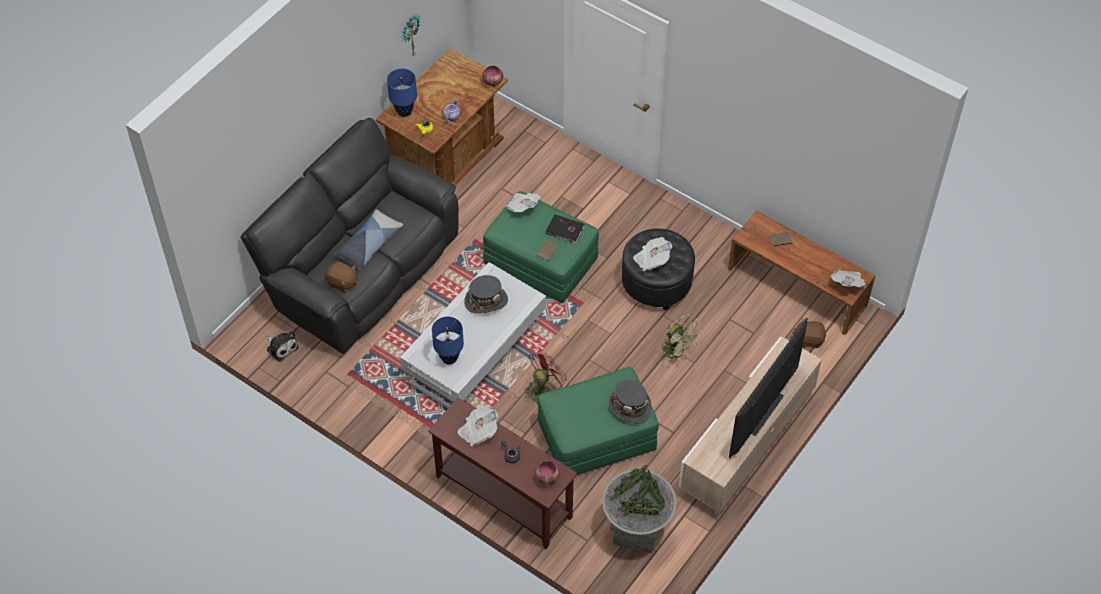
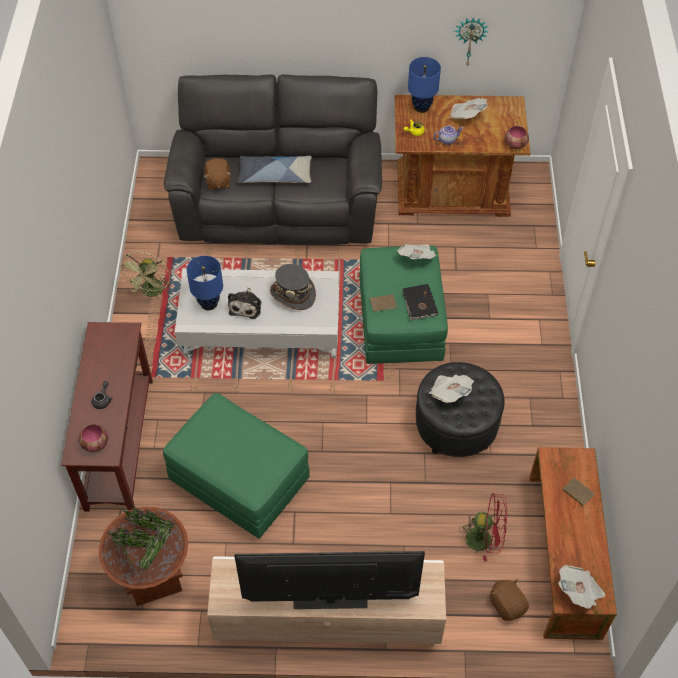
camera: 55 degrees right, 0 degrees up
plush toy [266,331,299,362] -> plush toy moved to [228,287,261,319]
newspaper [458,406,498,447] -> newspaper moved to [449,98,487,119]
red fan [524,350,569,403] -> red fan moved to [459,493,507,562]
grey planter [602,465,677,553] -> brown planter [99,507,188,606]
grey hat [609,379,652,424] -> none
green fan [662,314,701,365] -> green fan moved to [119,251,172,297]

